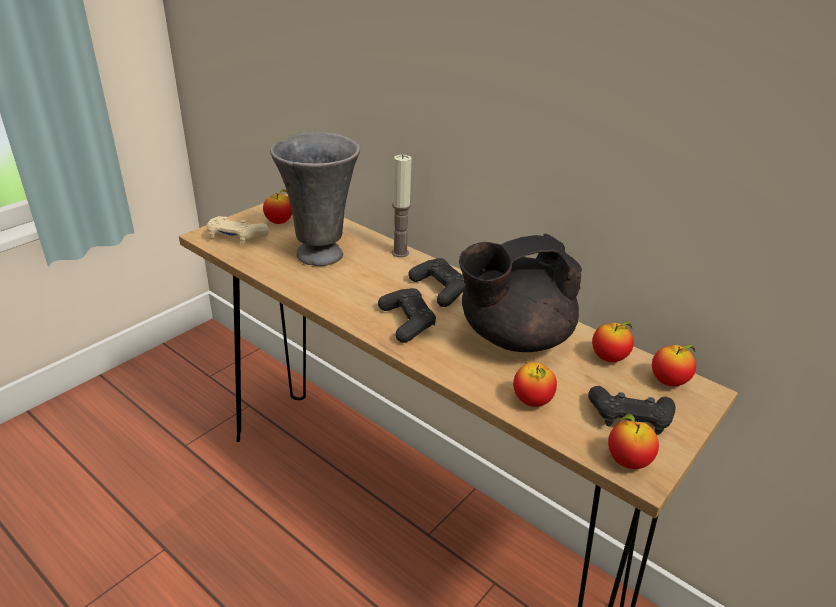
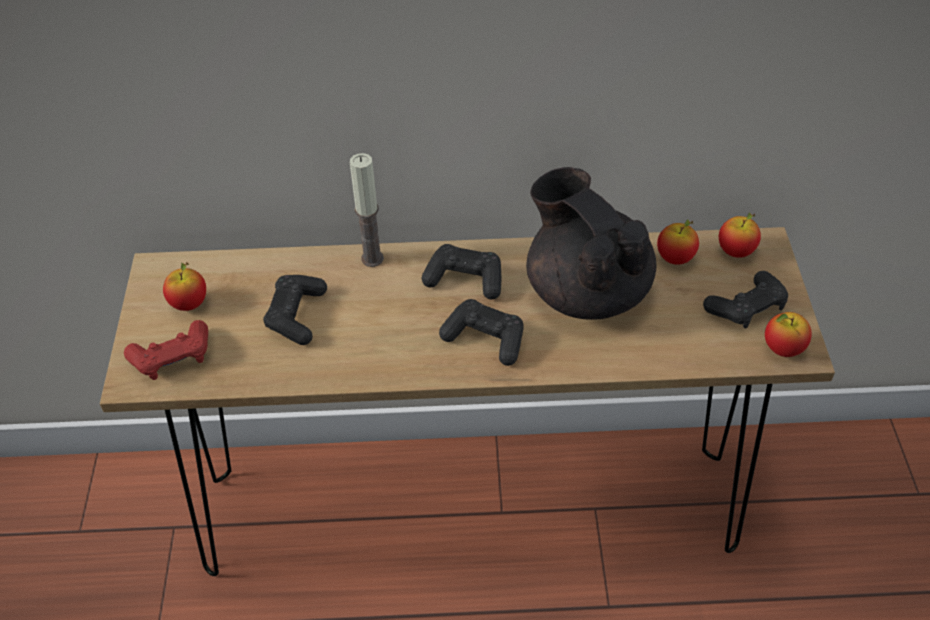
camera: 40 degrees left, 15 degrees up
beige game controller [207,216,269,244] -> red game controller [124,320,208,380]
grey vase [270,132,360,266] -> black game controller [263,275,327,345]
black teapot [459,234,582,352] -> black teapot turned 120 degrees clockwise [526,167,656,320]
apple [513,362,557,407] -> none

